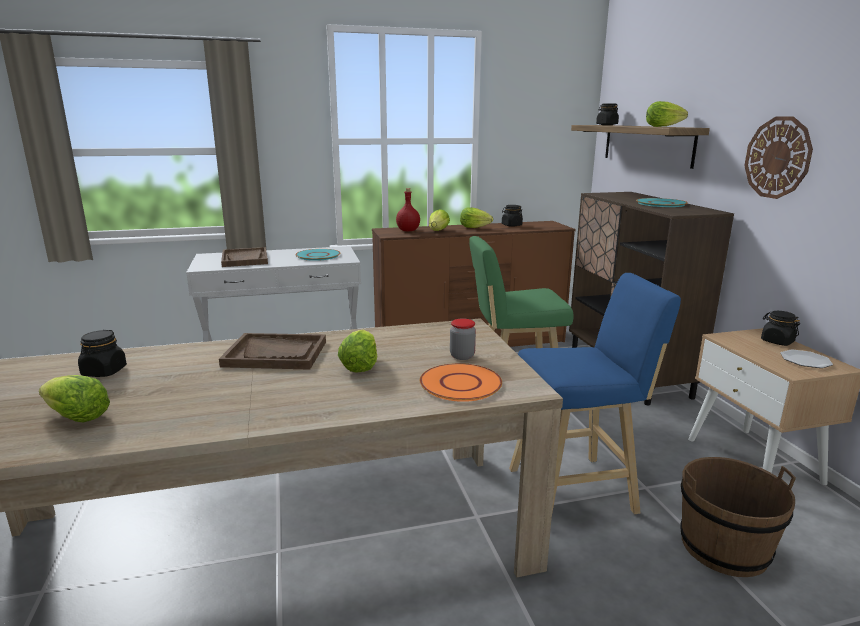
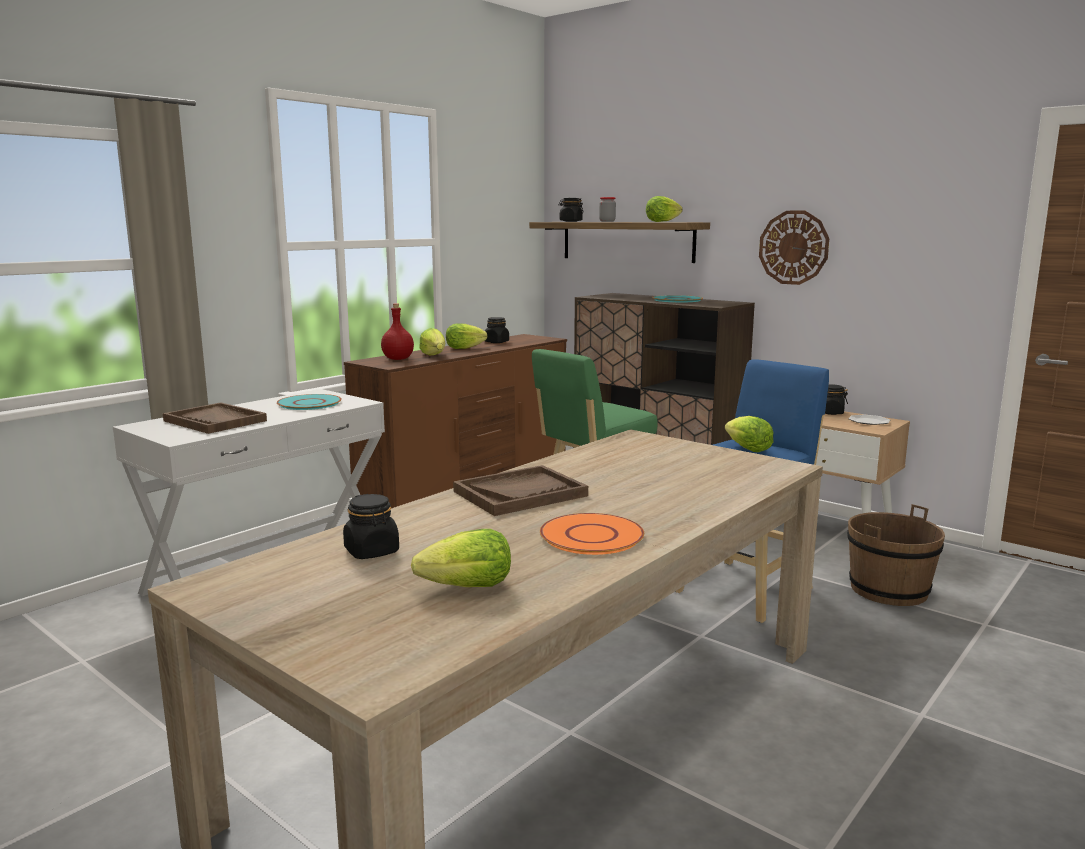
camera: 35 degrees left, 5 degrees down
lettuce [338,329,377,372] -> lettuce moved to [725,416,773,452]
orange plate [420,363,502,402] -> orange plate moved to [540,513,644,555]
jar [450,318,476,360] -> jar moved to [599,197,616,222]

